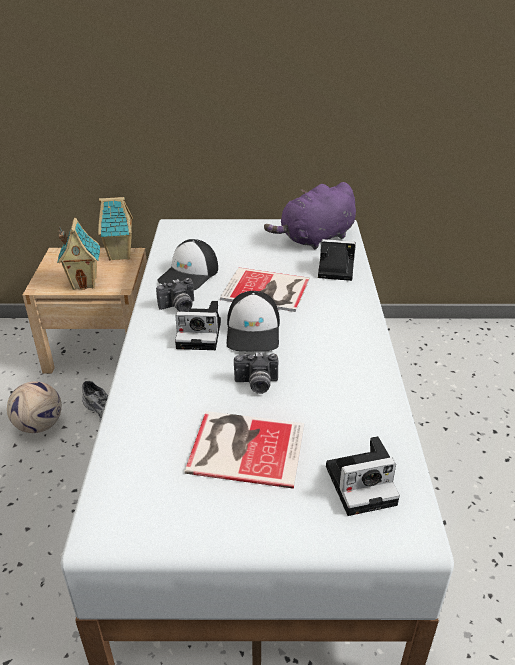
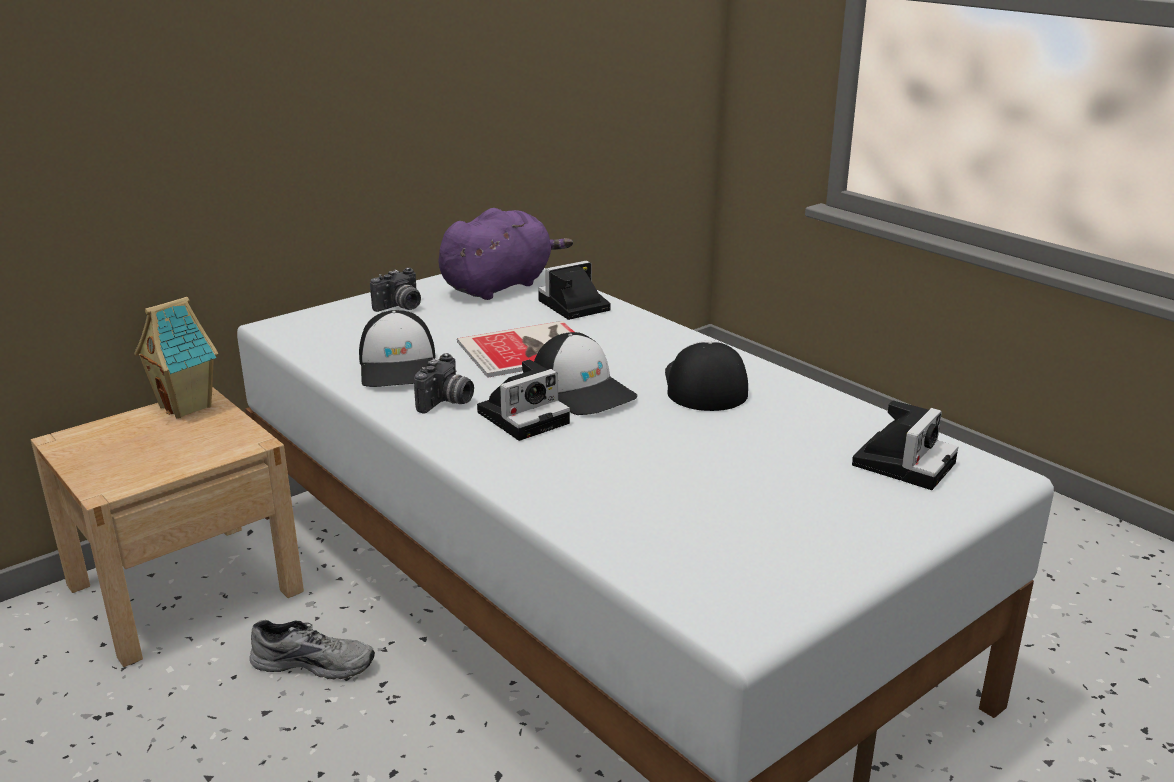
camera: 40 degrees left, 10 degrees down
football [7,381,62,433] -> none
toy house [57,218,100,290] -> none
book [185,411,304,489] -> none
camera [234,352,278,394] -> camera moved to [370,268,421,312]
purple plush toy [264,182,356,249] -> purple plush toy turned 150 degrees counterclockwise [439,208,573,300]
none -> cap [665,340,748,411]

